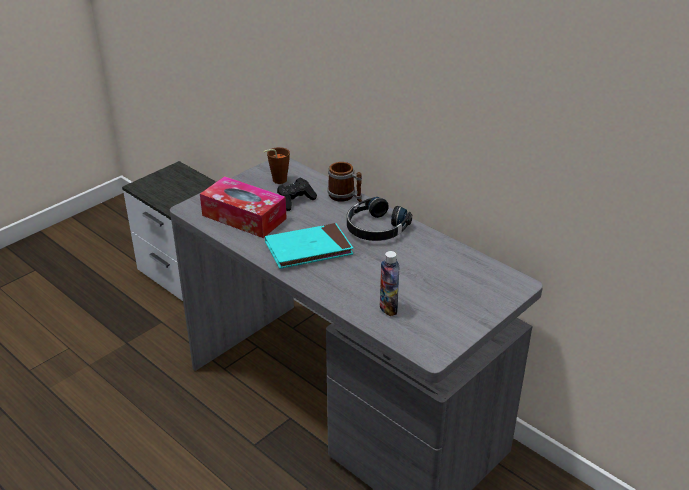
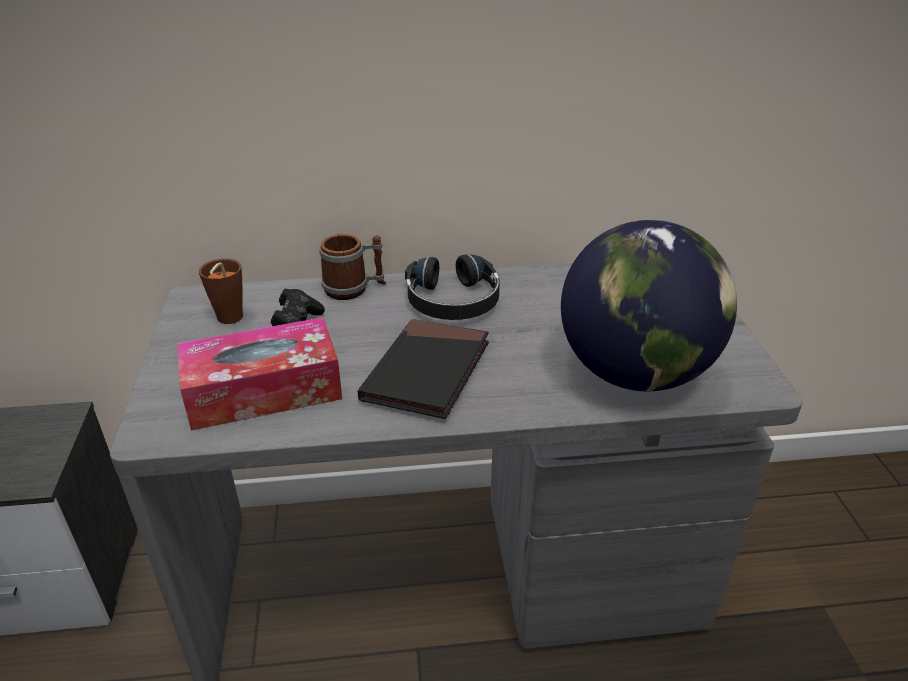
camera: 50 degrees left, 0 degrees up
turquoise book [265,223,353,269] -> black book [358,319,489,419]
bottle [380,251,399,316] -> globe [561,220,737,391]

